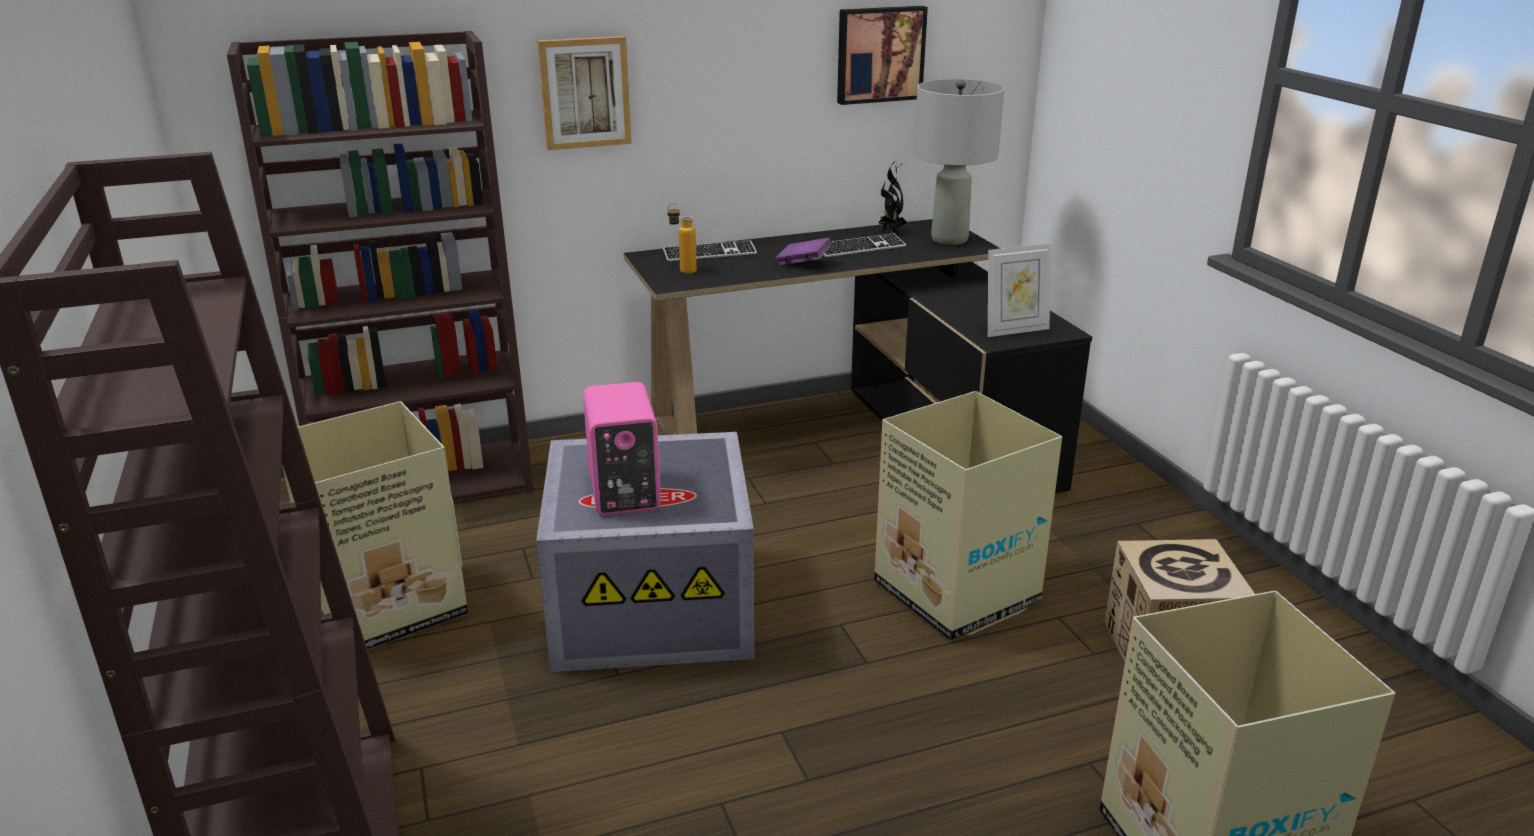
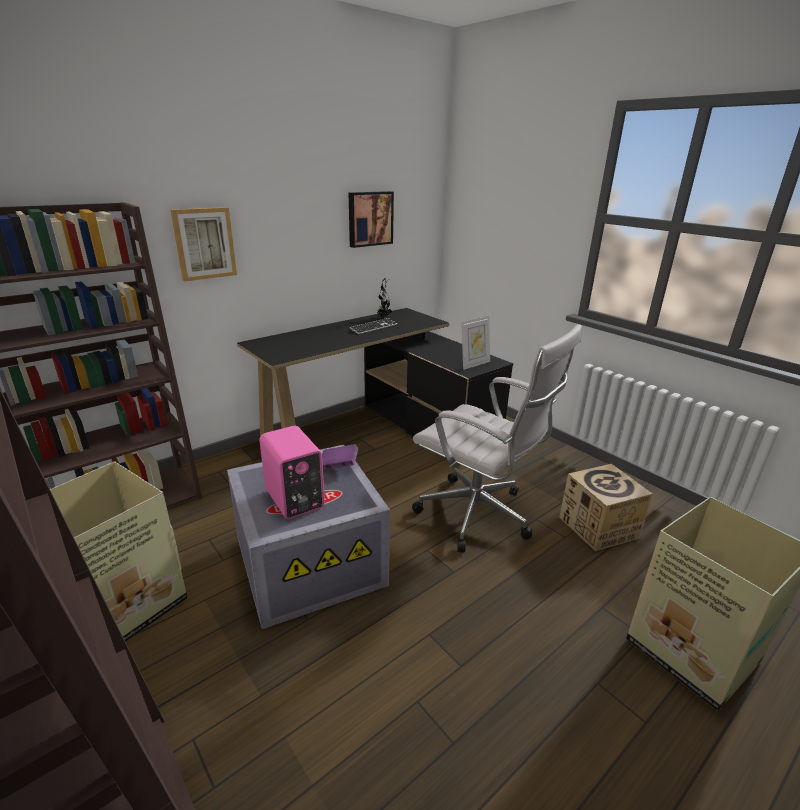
camera: 20 degrees left, 0 degrees up
keyboard [663,240,757,261] -> none
bottle [667,203,697,274] -> none
purple book [776,238,832,265] -> purple book moved to [322,444,358,470]
cardboard box [874,391,1062,641] -> white office chair [412,324,582,552]
grey table lamp [914,79,1005,245] -> none

